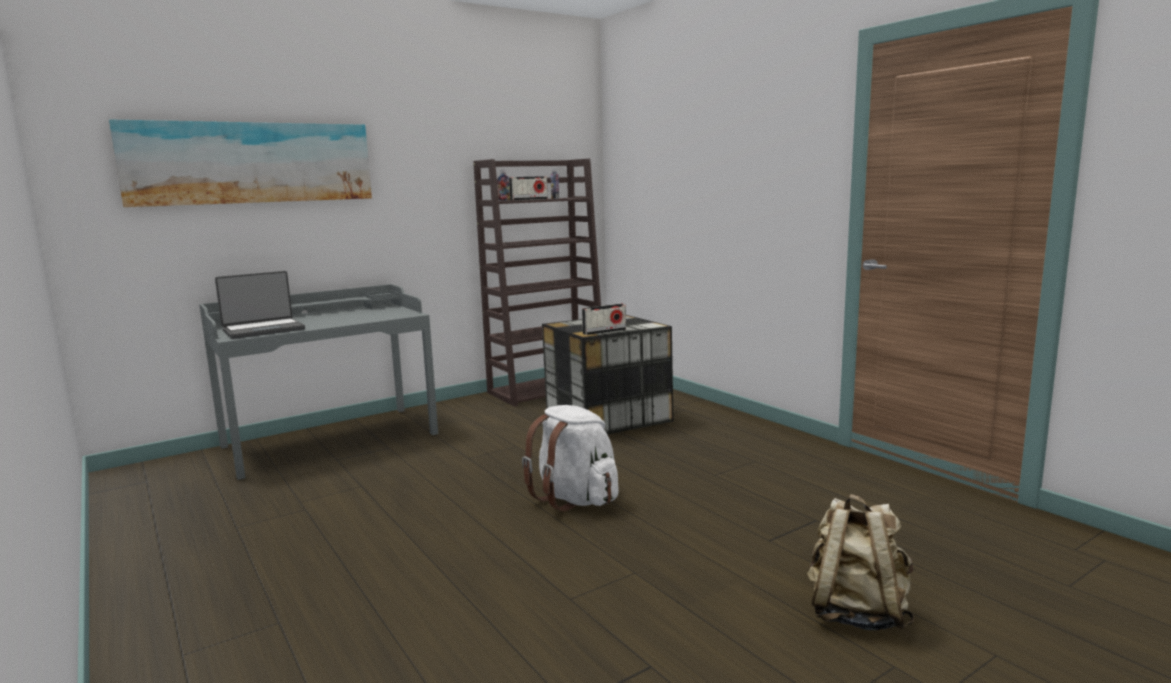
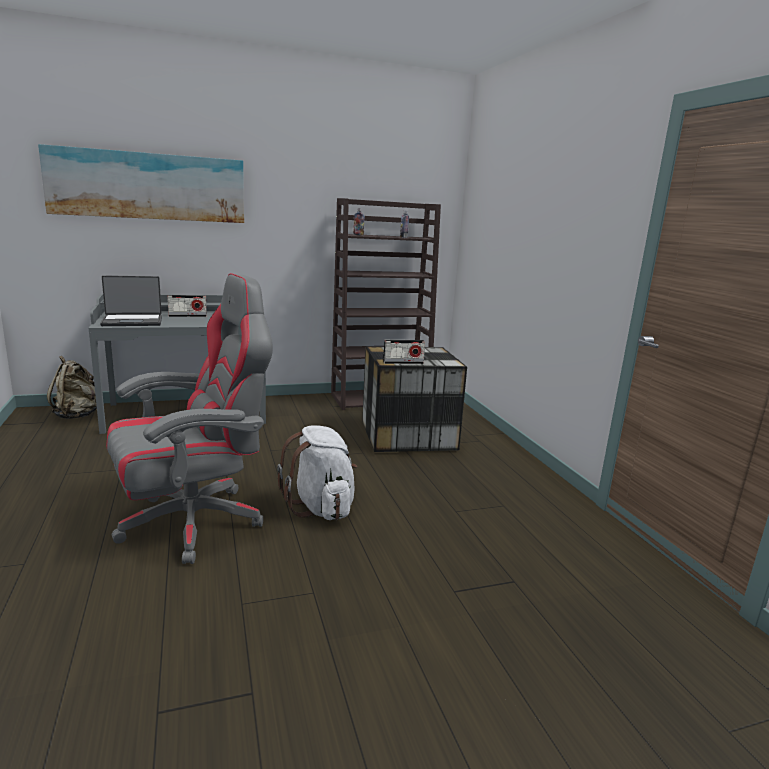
camera: 15 degrees right, 5 degrees up
radio [509,176,548,201] -> radio moved to [167,295,207,317]
beige backpack [807,494,914,630] -> beige backpack moved to [47,356,97,419]
none -> grey office chair [106,273,273,564]

